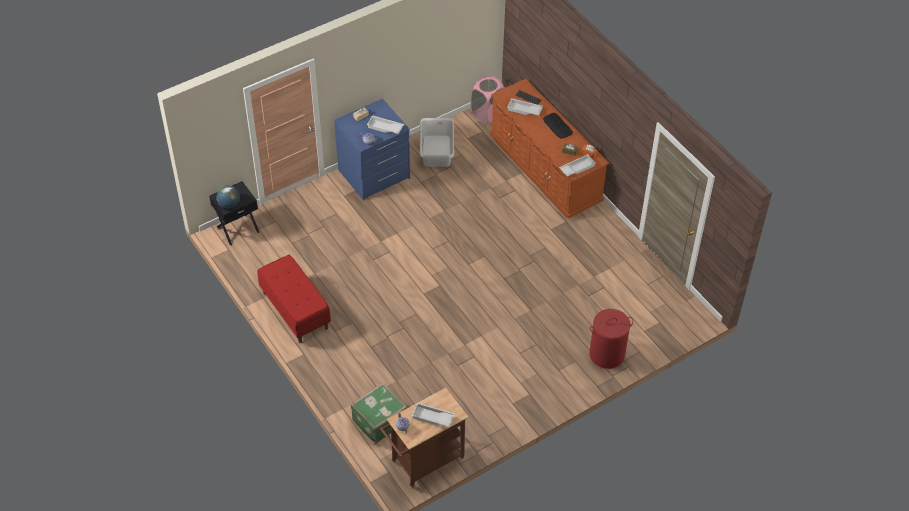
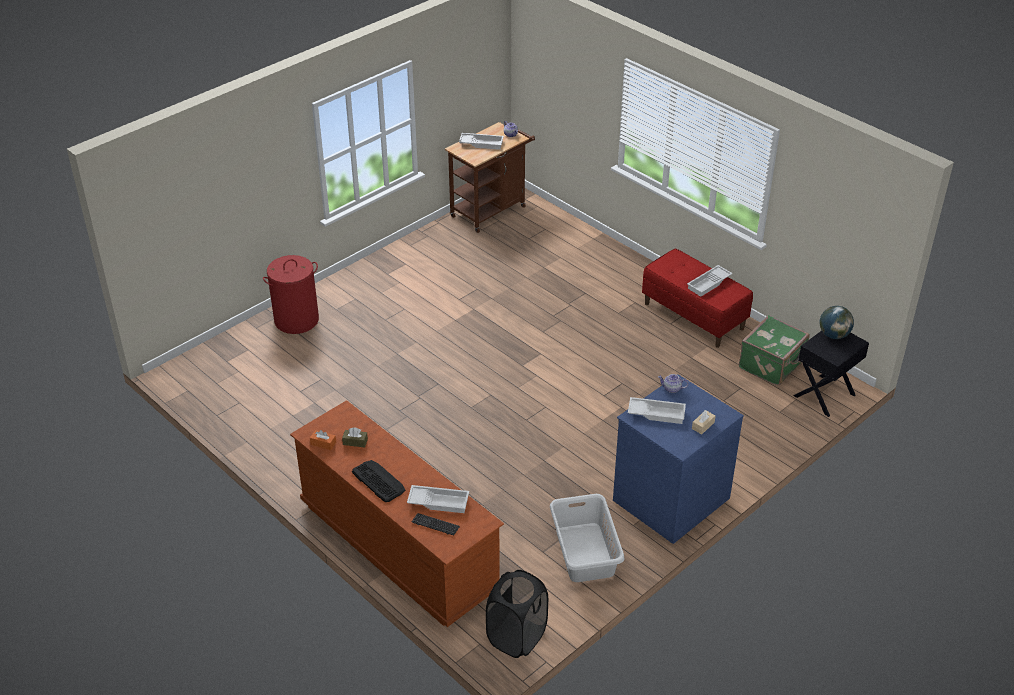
camera: 170 degrees right, 10 degrees down
green suitcase [351,383,407,444] -> green suitcase moved to [739,315,810,386]
pink laundry basket [471,76,505,123] -> black laundry basket [486,570,548,658]
white tray [559,154,596,176] -> white tray moved to [687,265,733,296]

